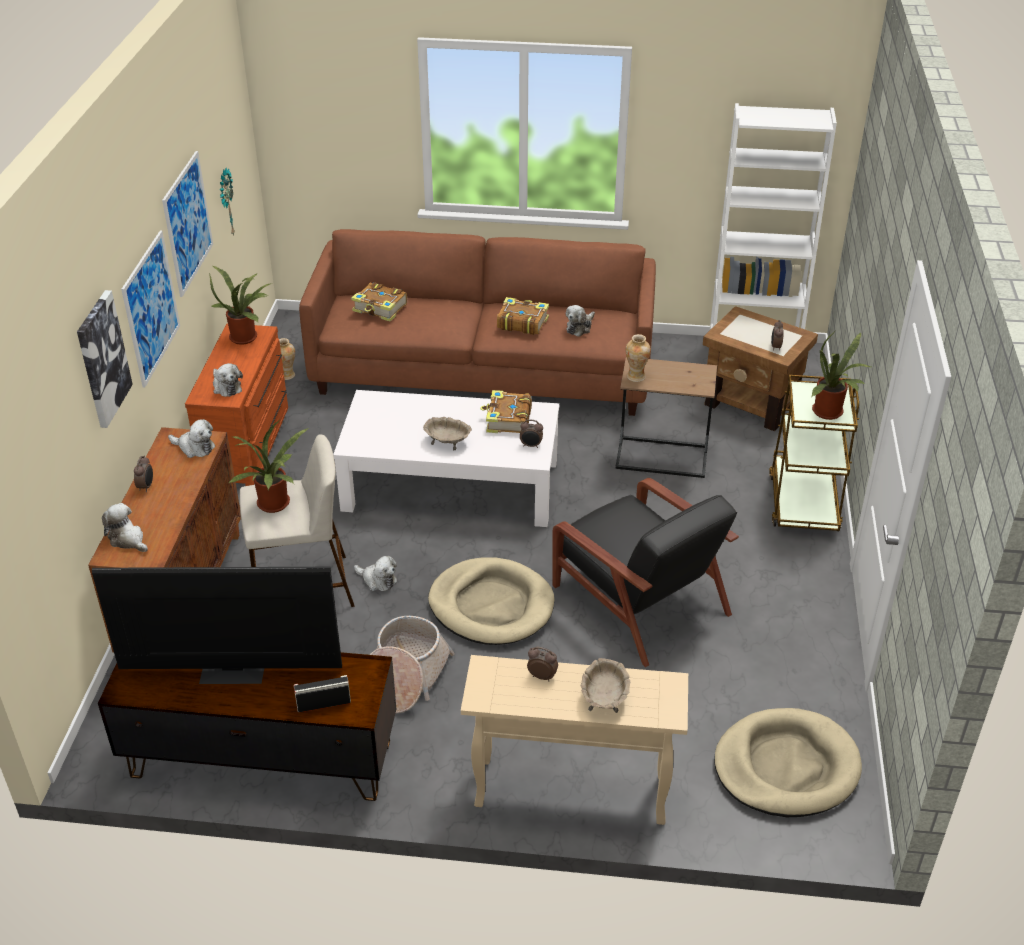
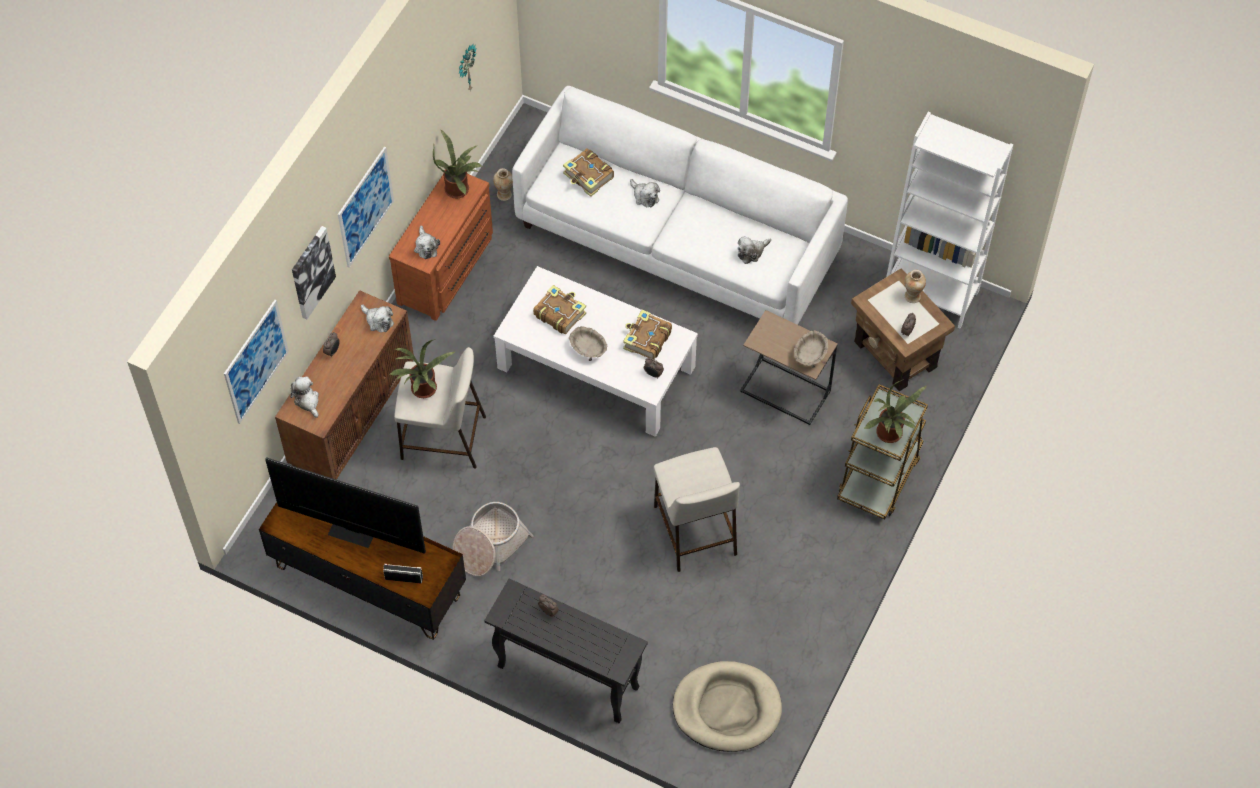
camera: 20 degrees right, 20 degrees up
picture [162,151,213,297] -> picture moved to [224,300,289,424]
brown sofa [299,229,656,416] -> white sofa [512,86,848,325]
plush toy [354,556,397,591] -> plush toy moved to [630,179,660,208]
beige dog bed [428,558,555,645] -> none
beige console table [461,655,688,825] -> black console table [484,579,648,723]
book [497,297,549,335] -> book moved to [533,285,586,335]
black armchair [552,478,739,667] -> beige stool [654,447,740,572]
beige bowl [581,658,630,713] -> beige bowl moved to [794,330,828,368]
vase [626,334,651,382] -> vase moved to [904,270,926,303]

